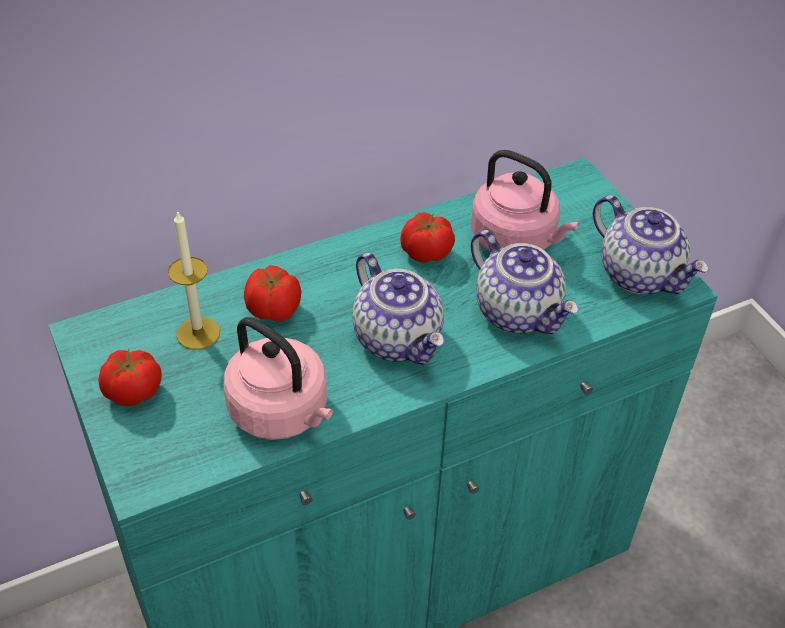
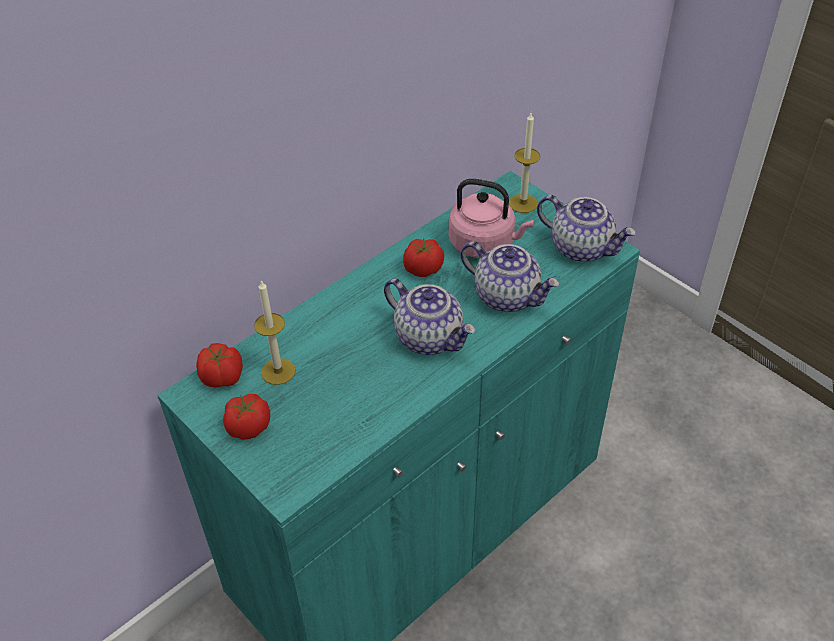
camera: 15 degrees left, 0 degrees up
pink kettle [224,317,333,440] -> none
tomato [244,265,302,322] -> tomato moved to [196,343,243,388]
none -> candle [509,113,540,213]

